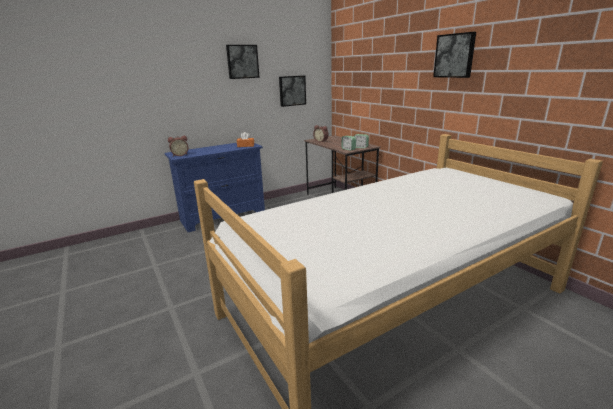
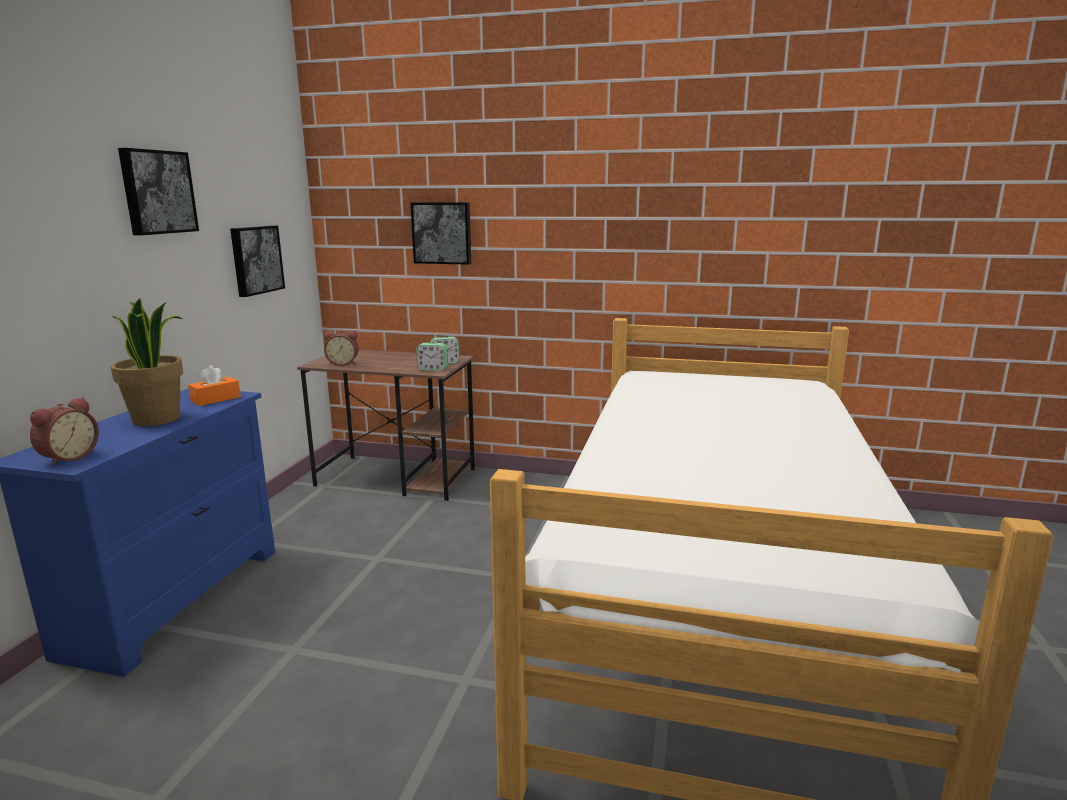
camera: 45 degrees left, 5 degrees down
picture [433,32,476,78] -> picture moved to [410,202,471,265]
none -> potted plant [111,298,183,426]

